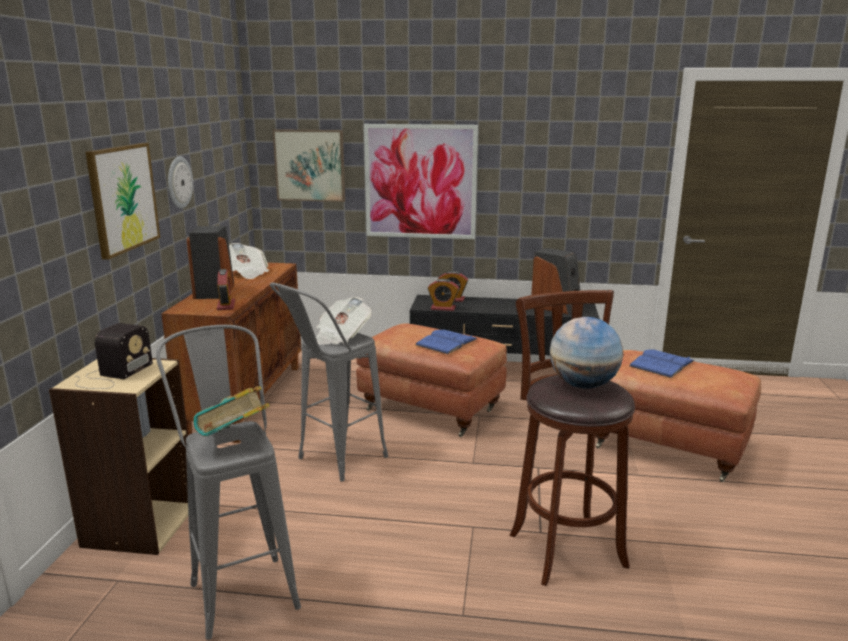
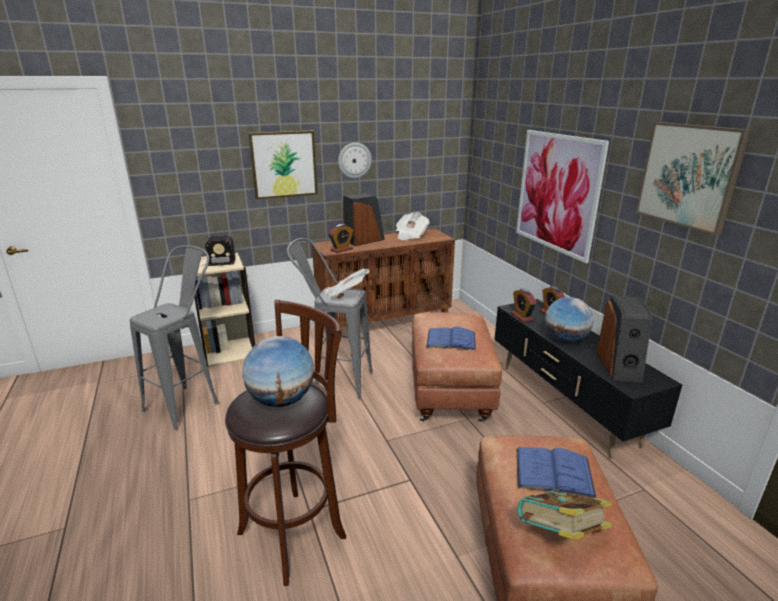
camera: 60 degrees right, 5 degrees up
book [193,386,270,436] -> book moved to [518,490,612,540]
picture [273,129,345,202] -> picture moved to [636,122,750,235]
none -> globe [545,297,593,343]

